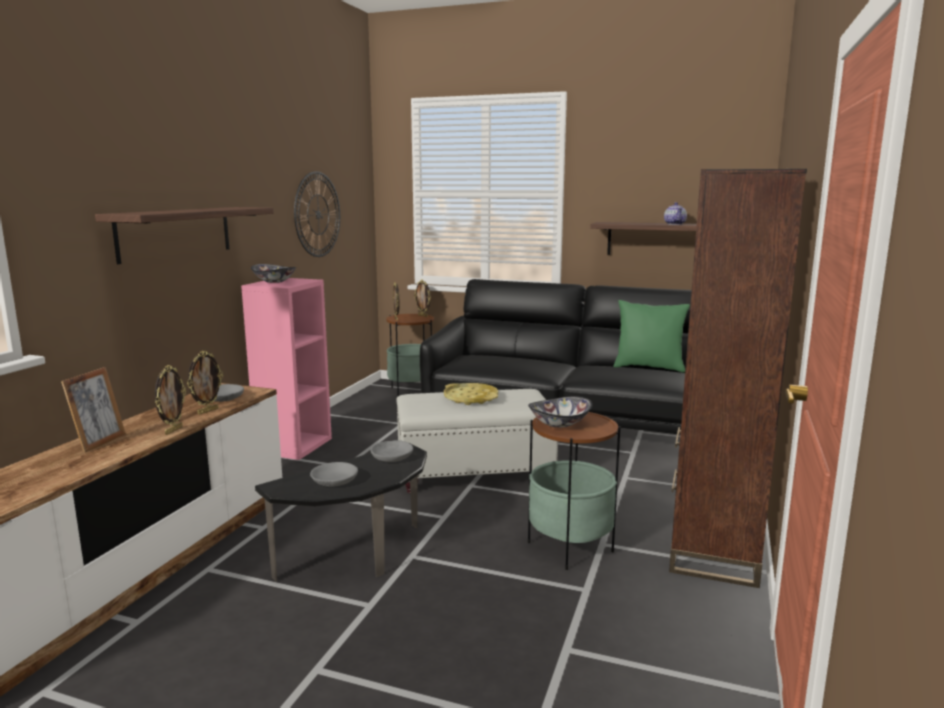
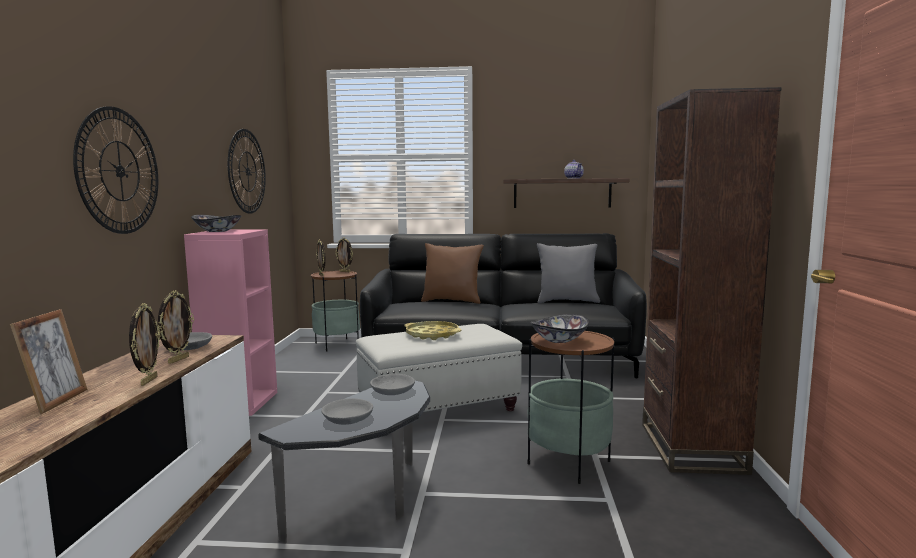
camera: 15 degrees left, 5 degrees down
shelf [95,207,273,264] -> wall clock [73,106,158,234]
green pillow [613,300,690,373] -> grey pillow [537,243,600,303]
none -> brown pillow [421,243,484,304]

